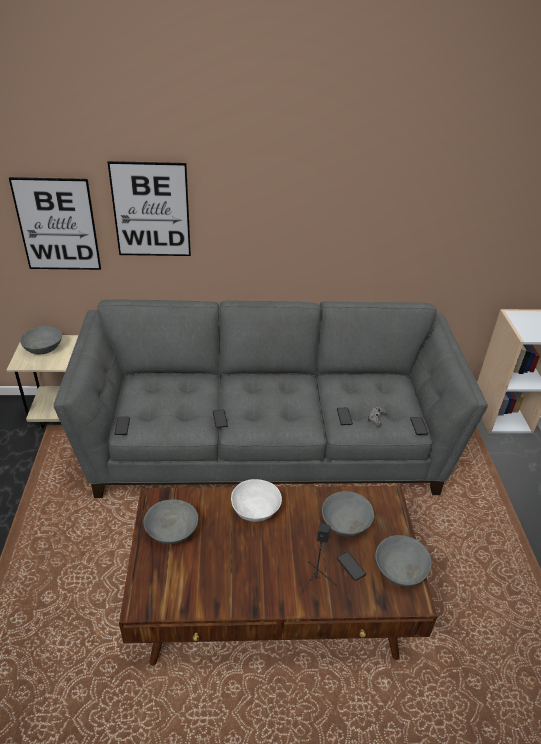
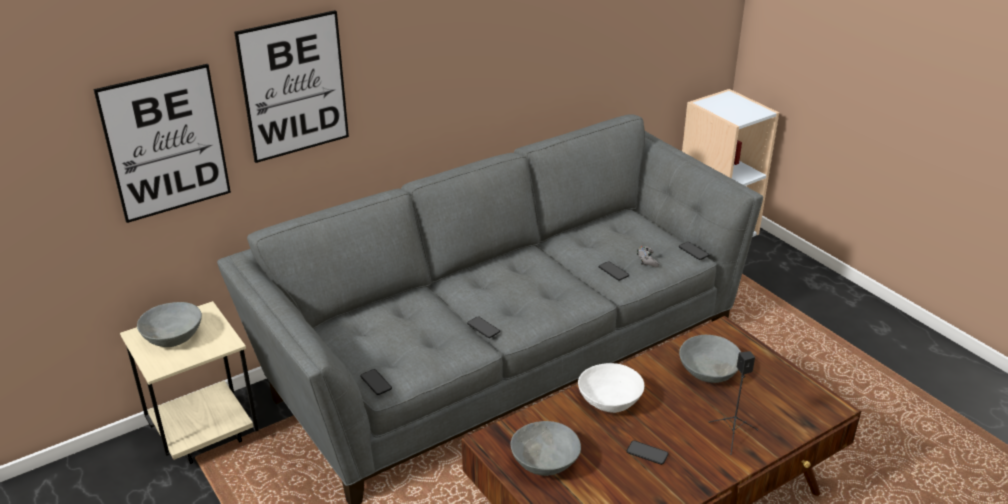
camera: 30 degrees left, 5 degrees down
phone [337,552,366,581] -> phone moved to [627,440,669,465]
grey bowl [375,535,432,587] -> none

